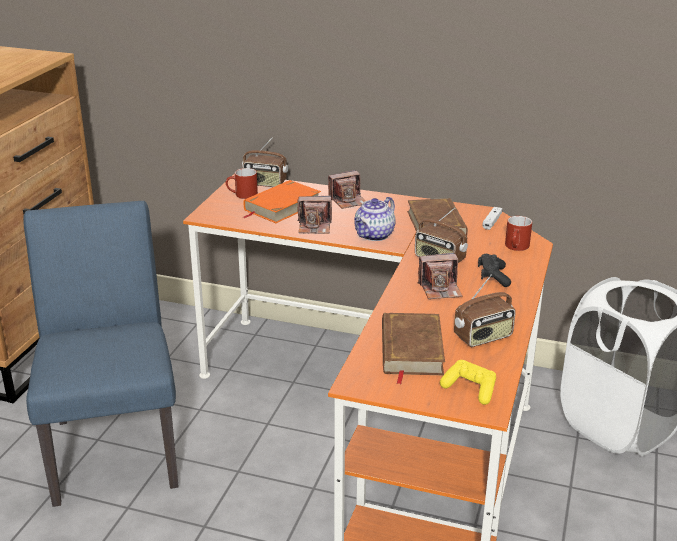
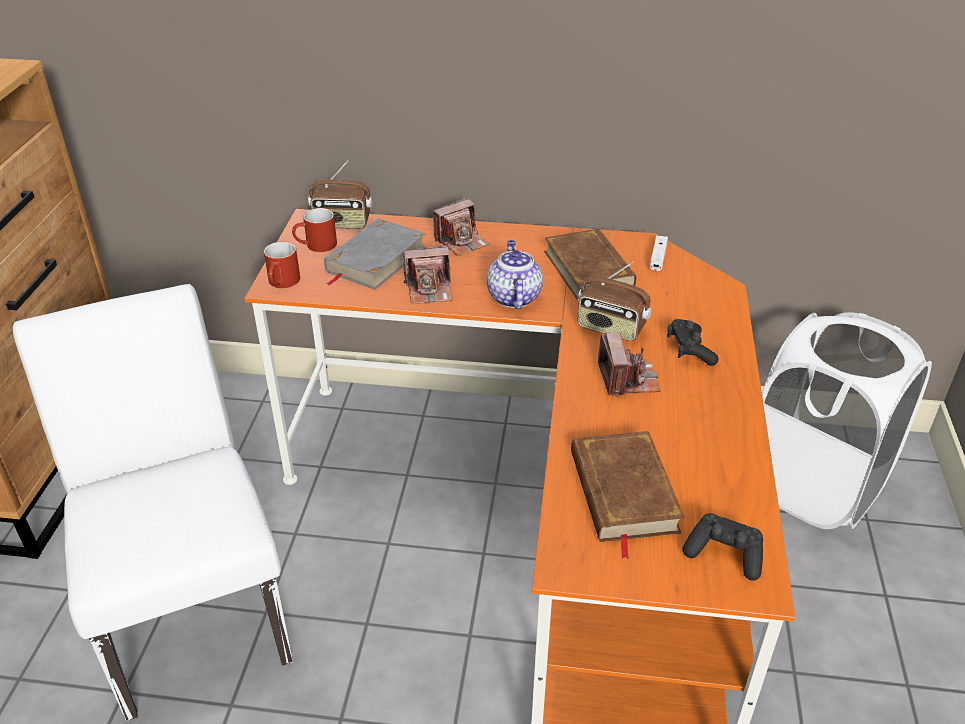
camera: 10 degrees left, 10 degrees up
blue chair [23,201,179,507] -> white chair [13,284,293,721]
orange book [244,180,321,223] -> grey book [324,218,426,290]
teapot [354,197,395,241] -> teapot turned 150 degrees clockwise [487,240,543,309]
camera [417,253,462,299] -> camera turned 75 degrees counterclockwise [598,333,661,397]
yellow game controller [440,360,496,405] -> black game controller [682,513,763,581]
radio [454,274,516,347] -> none
red mug [505,216,532,251] -> red mug moved to [264,242,300,288]

